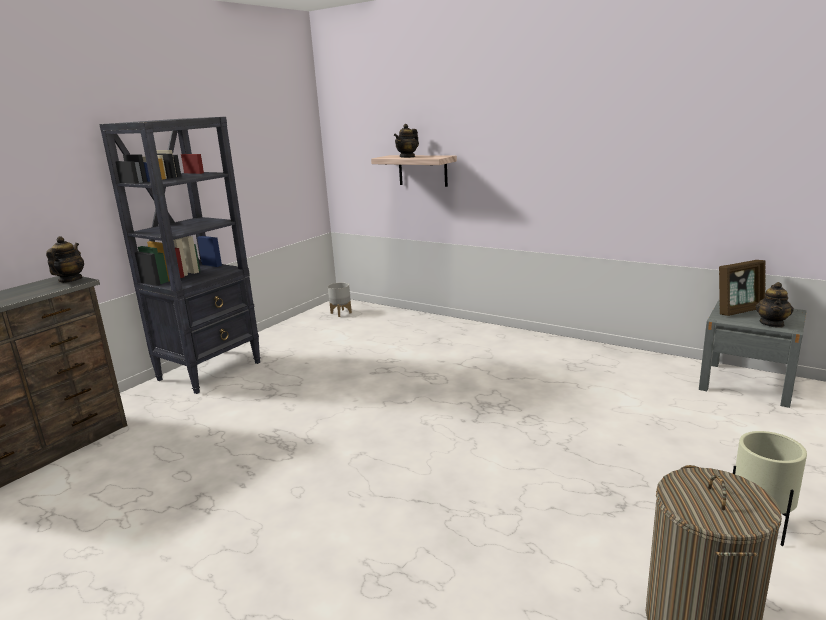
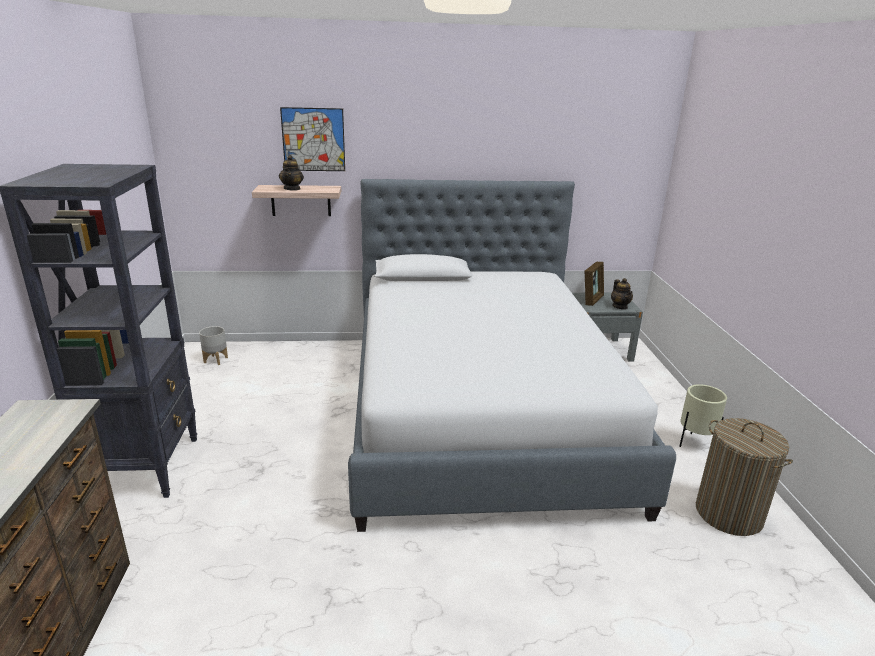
camera: 40 degrees left, 5 degrees up
teapot [46,236,84,283] -> none
none -> picture [280,107,345,171]
none -> bed [348,179,676,532]

